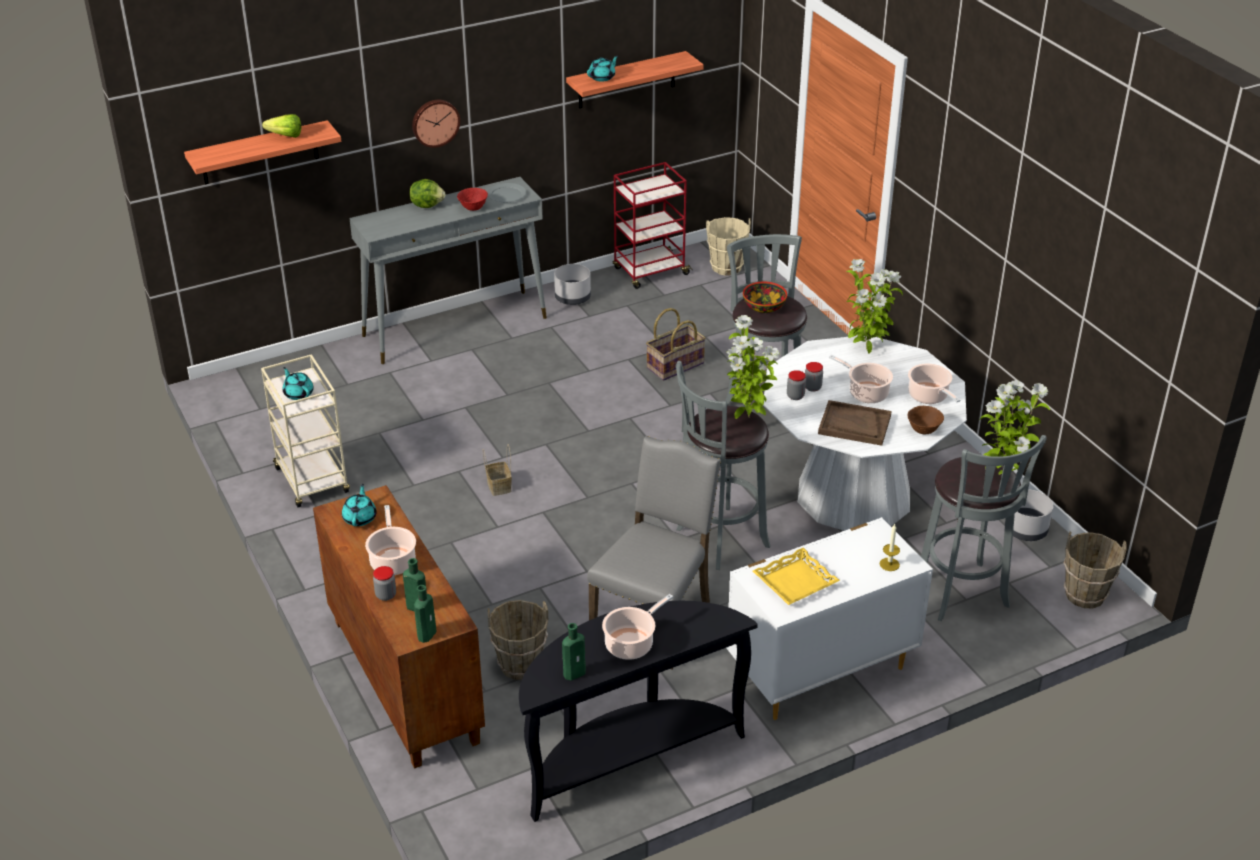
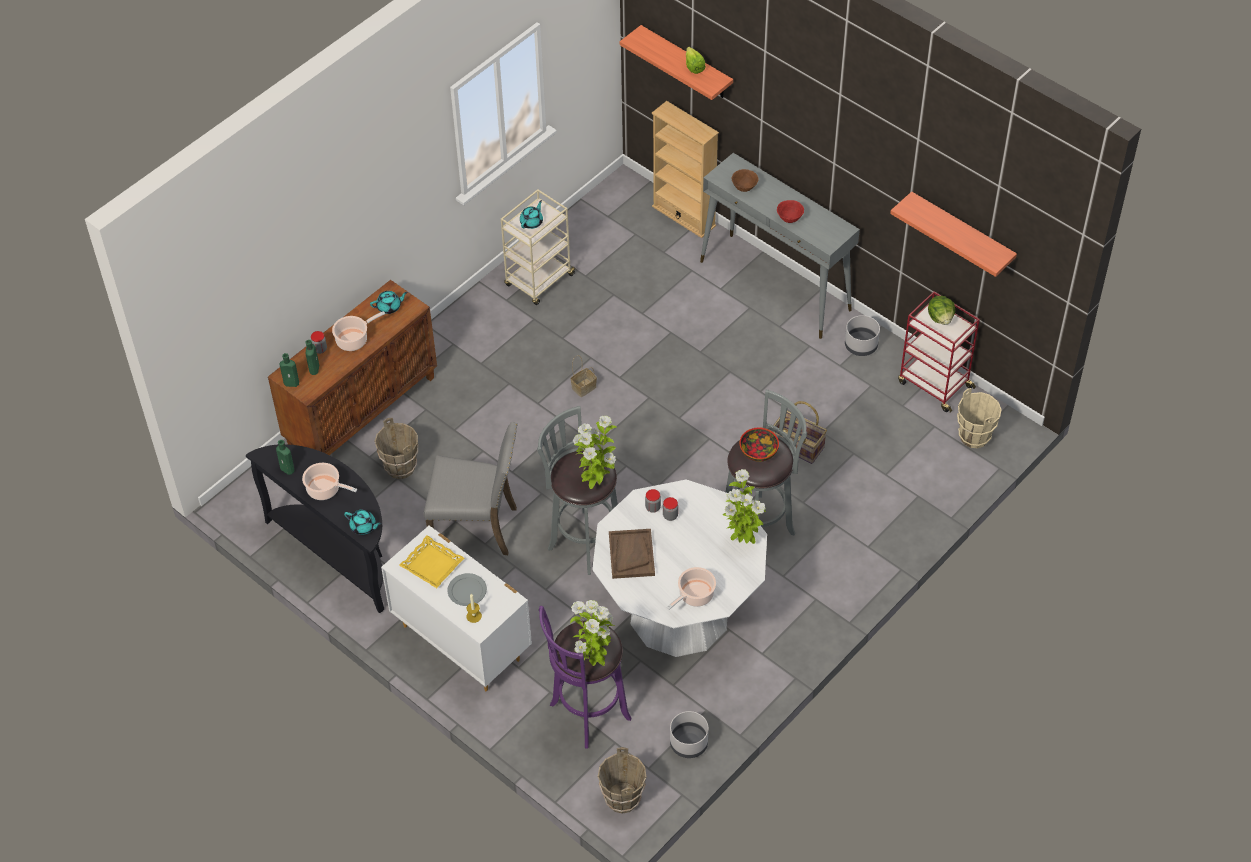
camera: 70 degrees right, 15 degrees up
lettuce [409,179,446,208] -> lettuce moved to [928,296,955,325]
wall clock [412,100,460,148] -> none
grey plate [487,183,526,202] -> grey plate moved to [448,573,487,606]
turquoise teapot [587,55,618,82] -> turquoise teapot moved to [344,509,382,535]
cooking pot [829,355,893,403] -> none
brown bowl [908,406,944,435] -> brown bowl moved to [732,169,759,192]
grey stool [921,435,1047,621] -> purple stool [539,606,632,749]
none -> beige bookcase [652,101,719,238]

